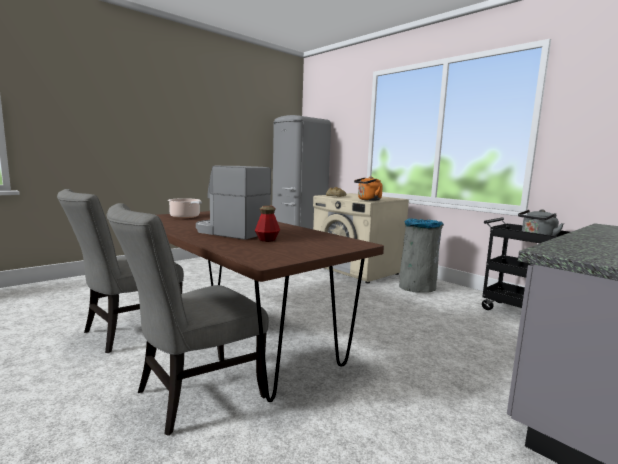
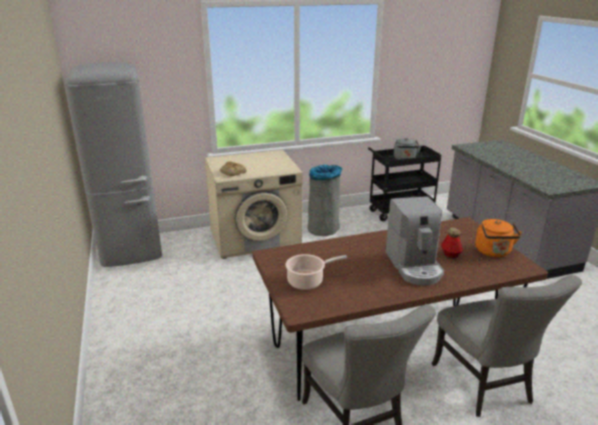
camera: 65 degrees left, 15 degrees up
coffee machine [196,166,271,240] -> coffee machine turned 60 degrees counterclockwise [386,196,444,285]
orange kettle [354,177,383,201] -> orange kettle moved to [475,219,522,257]

